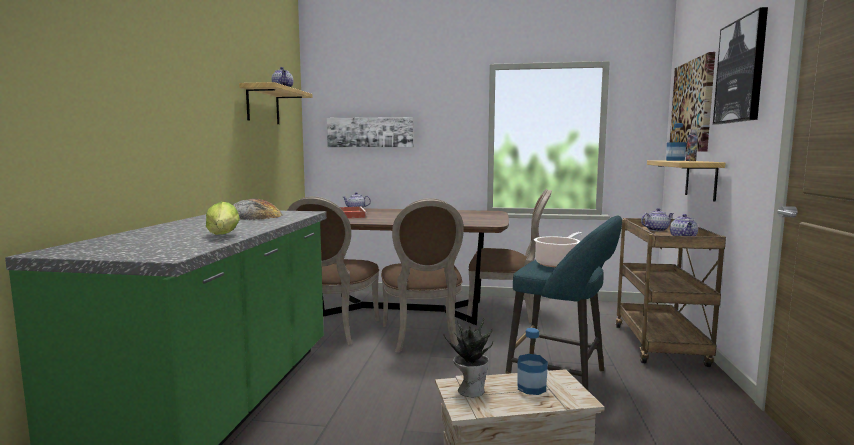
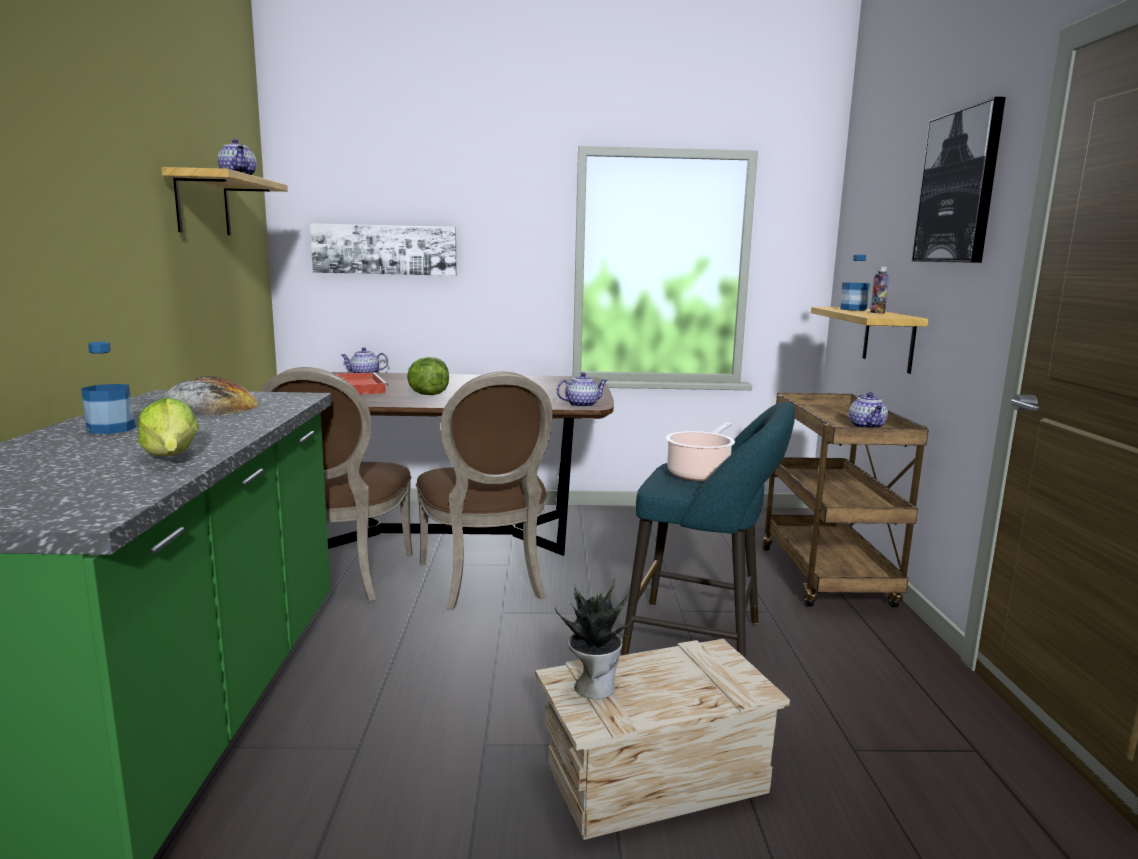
camera: 10 degrees left, 5 degrees up
brown chair [466,189,552,323] -> none
bottle [518,328,548,395] -> bottle moved to [81,342,136,434]
teapot [641,208,673,231] -> teapot moved to [557,372,607,407]
picture [670,52,715,152] -> none
none -> lettuce [407,357,449,395]

